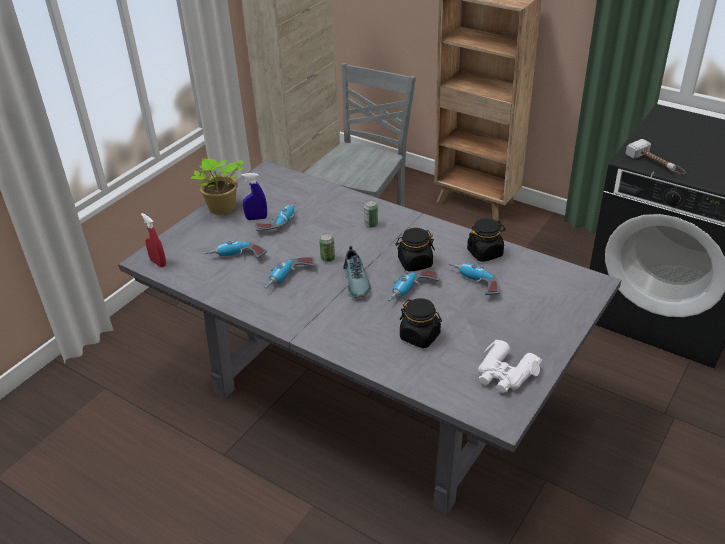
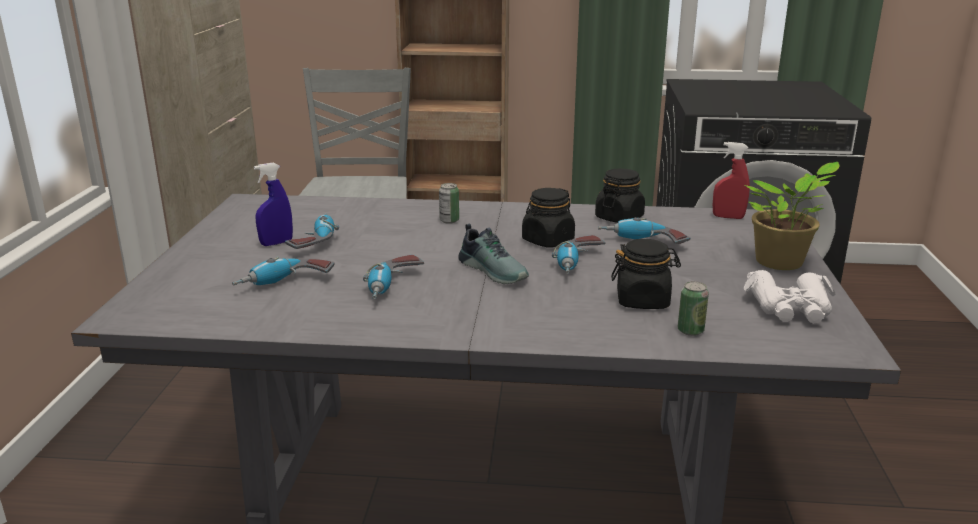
camera: 30 degrees left, 15 degrees down
red spray bottle [141,213,166,267] -> red spray bottle moved to [713,142,750,219]
potted plant [191,158,244,215] -> potted plant moved to [745,162,840,270]
can [319,233,335,262] -> can moved to [677,281,709,336]
hammer [626,139,686,175] -> none

